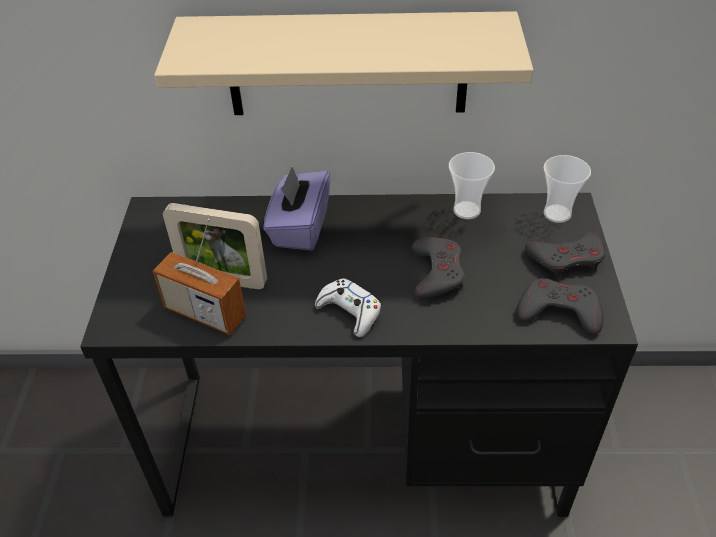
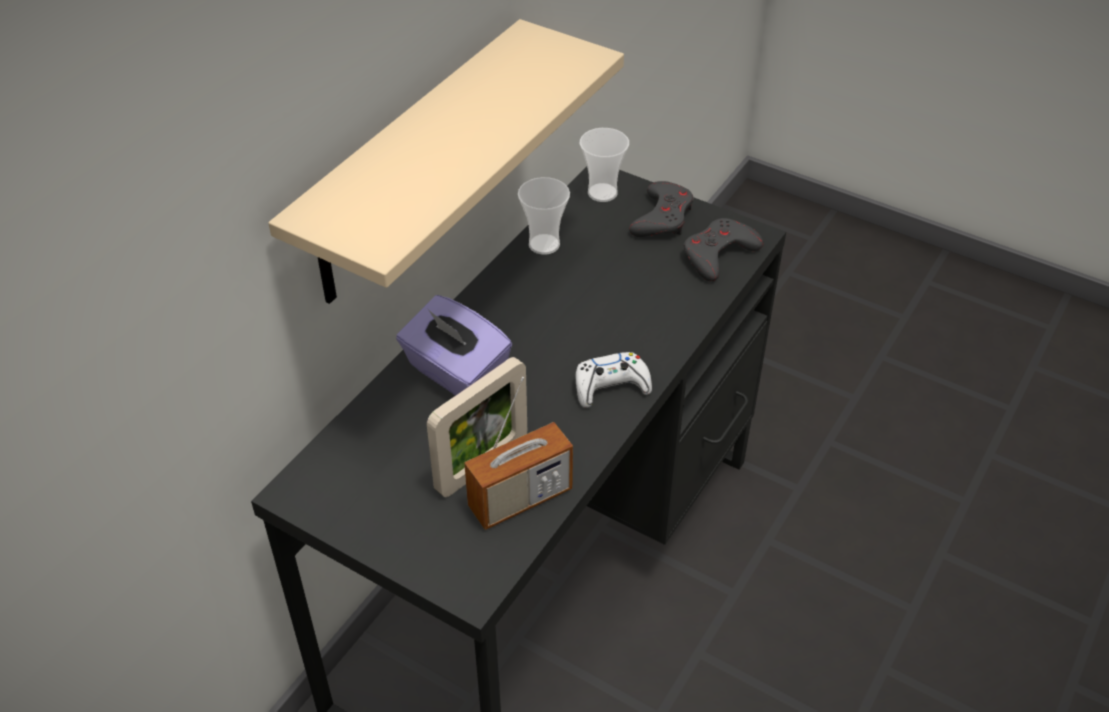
camera: 60 degrees left, 0 degrees up
grey game controller [412,237,465,300] -> none

